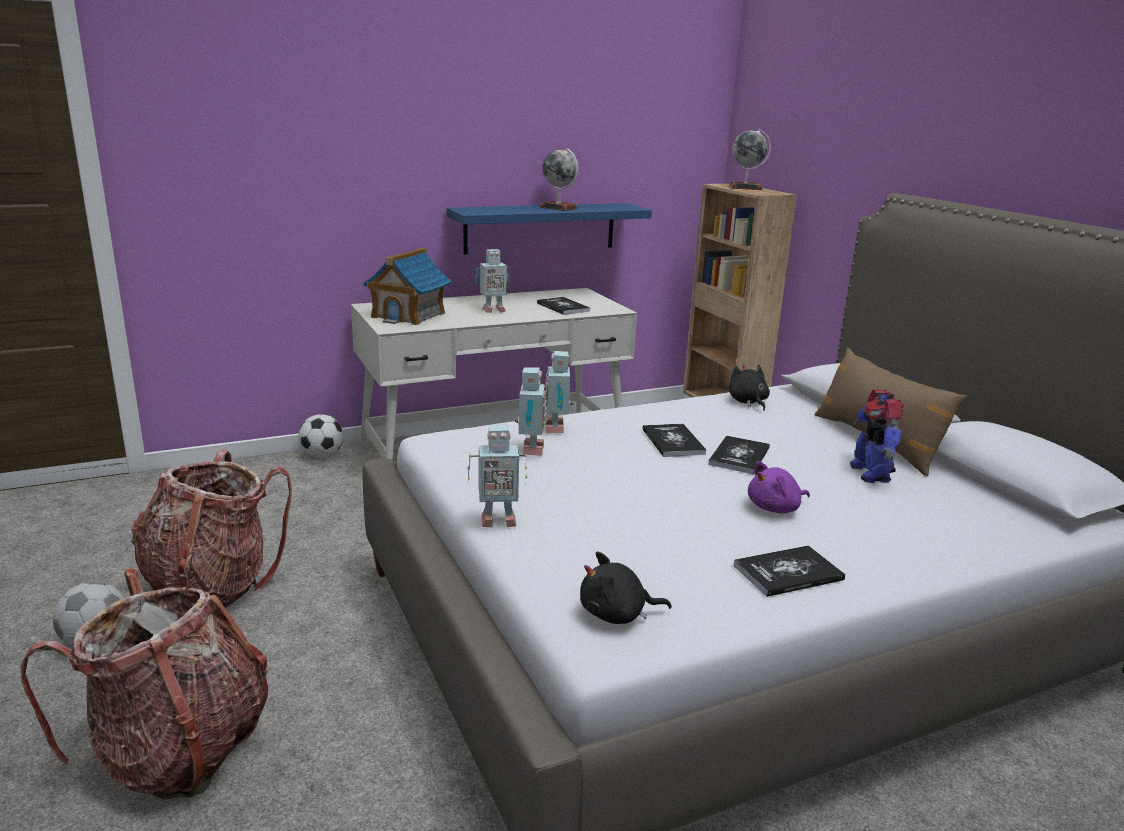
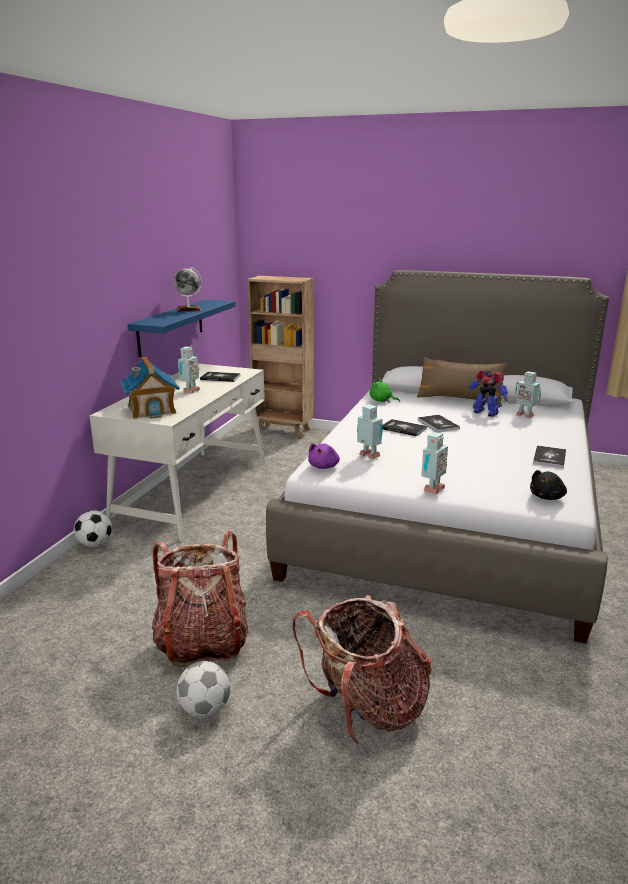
camera: 45 degrees left, 0 degrees up
toy robot [545,351,574,433] -> toy robot moved to [515,371,541,418]
globe [729,129,771,190] -> none
black plush toy [729,364,770,411] -> green plush toy [370,378,400,403]
purple plush toy [748,461,810,513] -> purple plush toy moved to [308,443,340,469]

